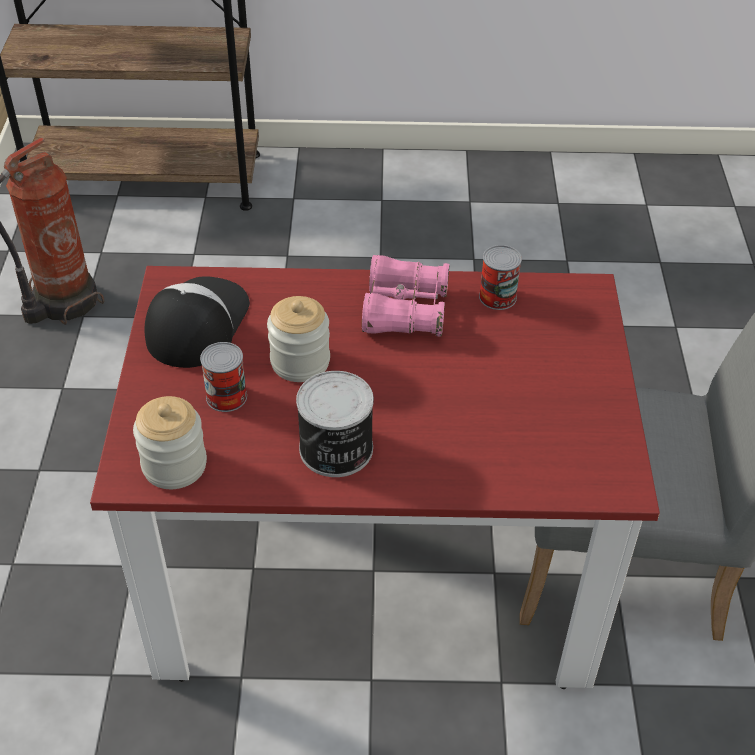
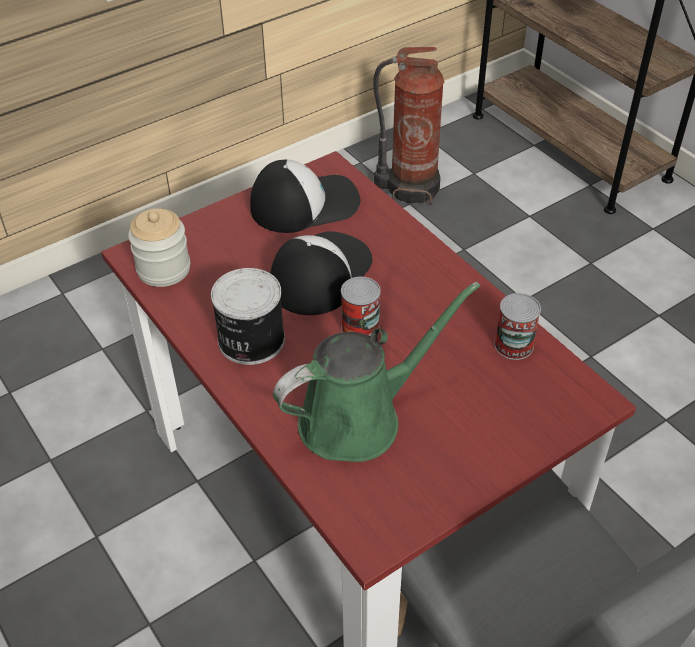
camera: 55 degrees right, 0 degrees up
can [200,342,247,412] -> can moved to [341,277,381,336]
jar [267,296,330,382] -> cap [270,231,372,315]
pink binoculars [362,255,449,337] -> none
none -> green watering can [273,282,480,462]

